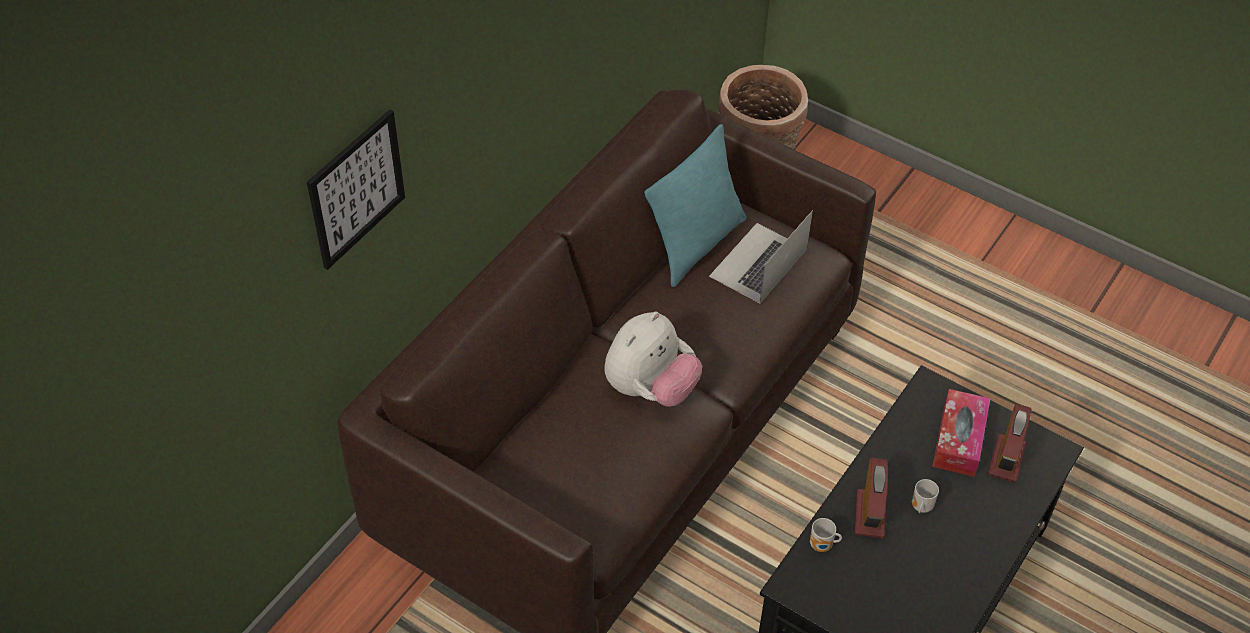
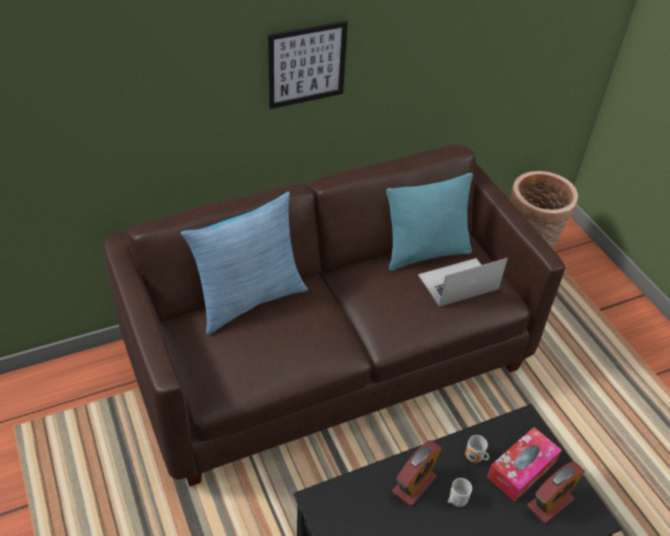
camera: 30 degrees right, 5 degrees down
picture [307,109,405,270] -> picture moved to [268,21,348,109]
plush toy [605,311,702,407] -> none
mug [810,518,842,552] -> mug moved to [465,435,489,463]
none -> pillow [181,192,308,335]

